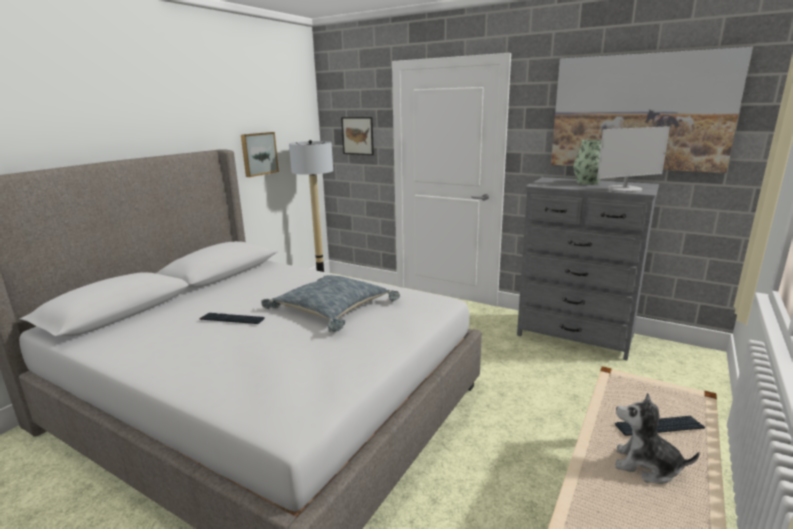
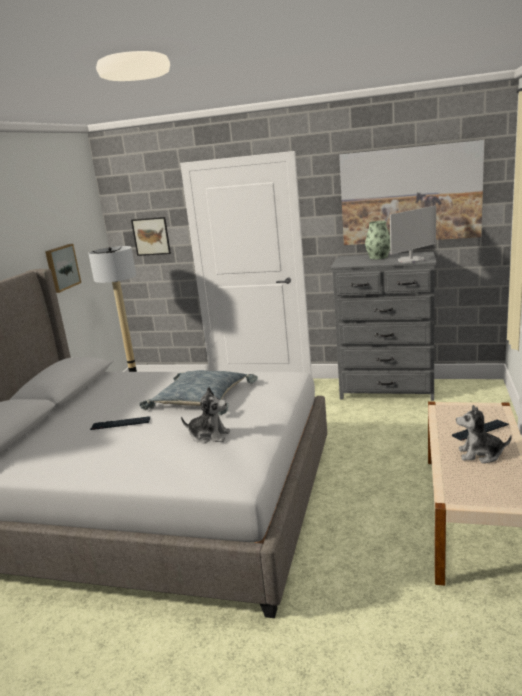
camera: 15 degrees left, 0 degrees up
none -> plush toy [181,387,230,444]

